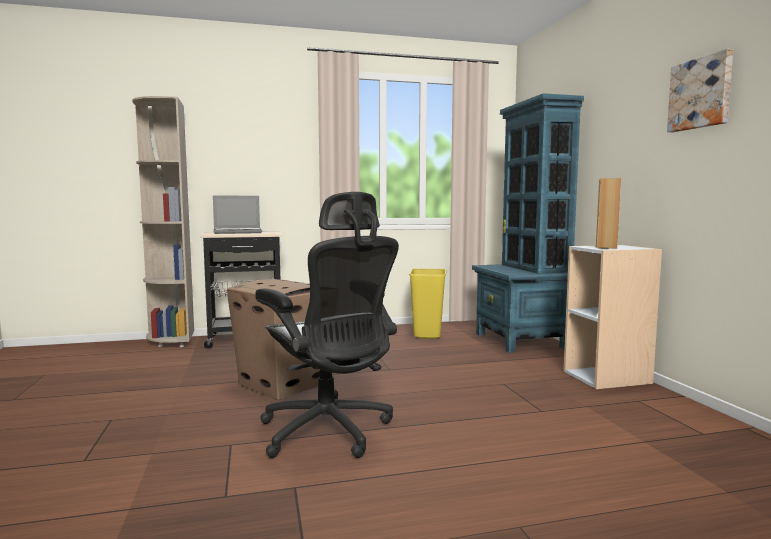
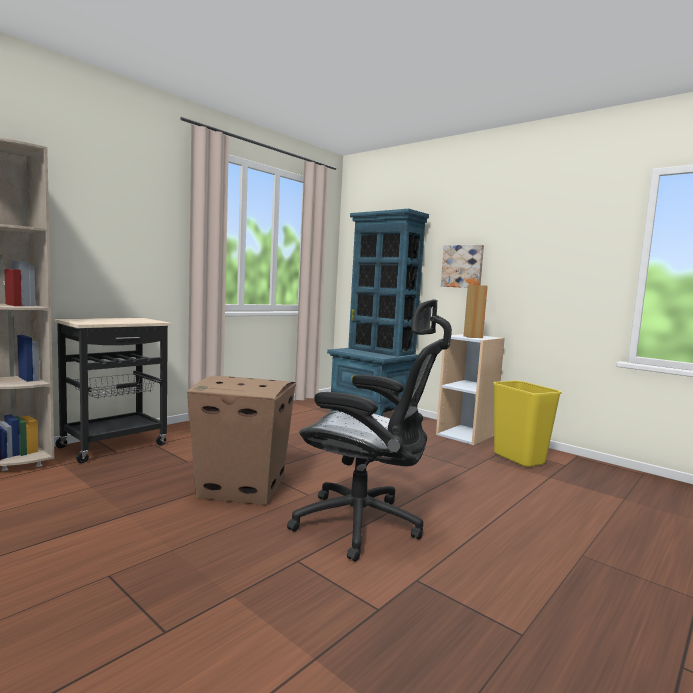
camera: 35 degrees left, 0 degrees up
laptop [213,195,262,234] -> none
yellow trash can [409,268,446,339] -> yellow trash can moved to [493,381,562,467]
picture [667,49,733,132] -> picture moved to [441,245,484,288]

